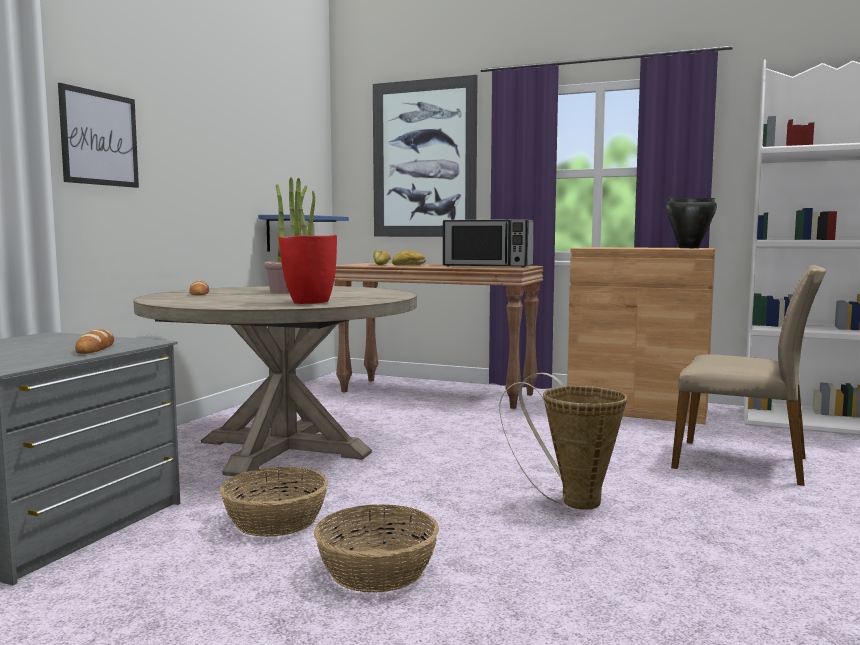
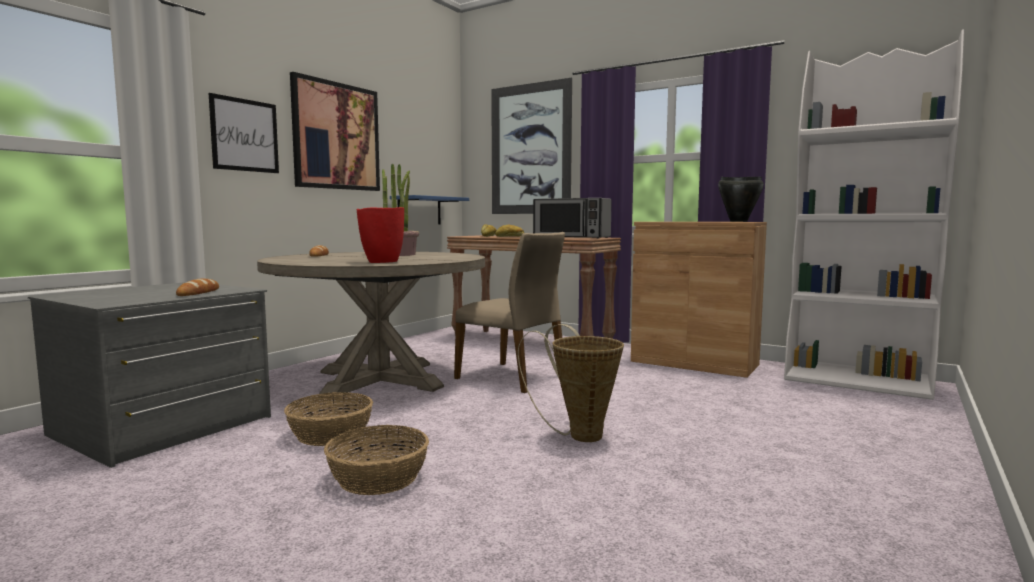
camera: 10 degrees right, 0 degrees up
beige chair [671,265,826,486] -> beige chair moved to [454,232,565,393]
none -> picture [290,72,380,191]

